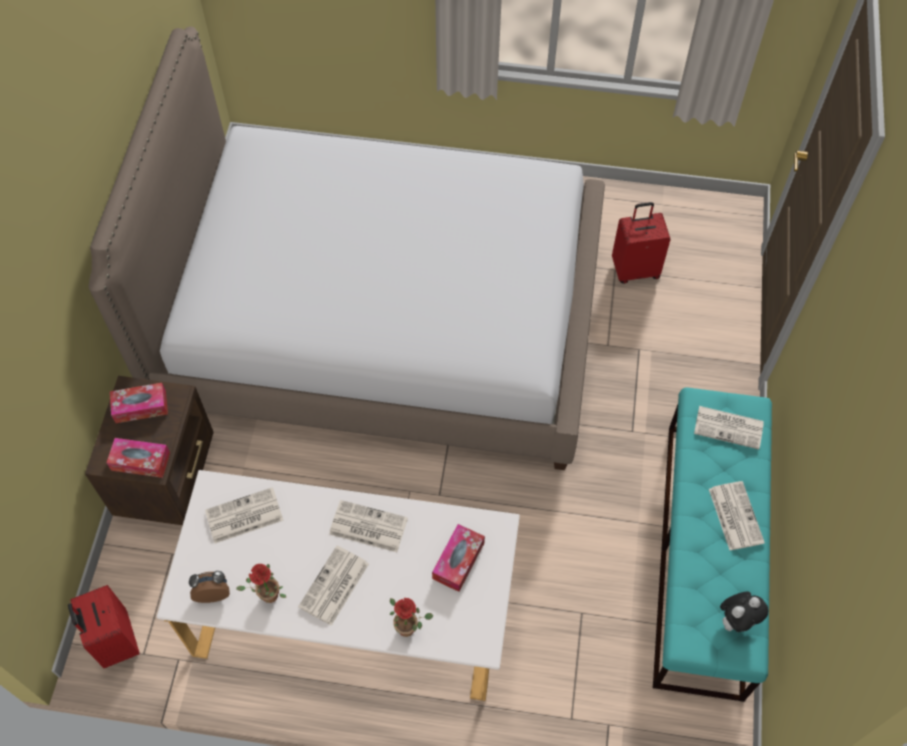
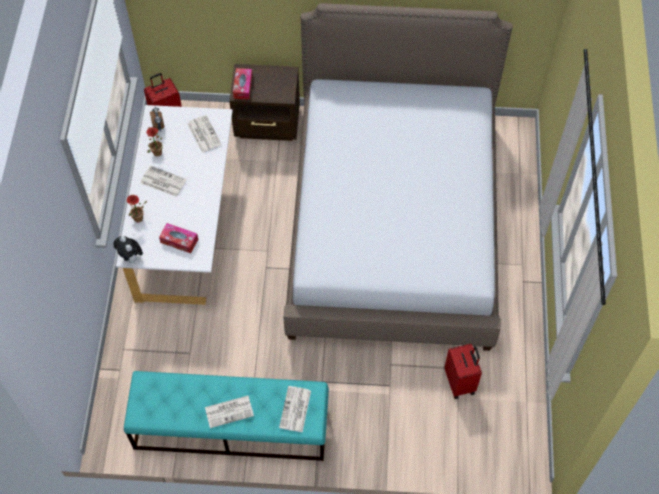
camera: 85 degrees right, 0 degrees up
tissue box [110,383,168,423] -> none
newspaper [329,500,408,552] -> none
plush toy [720,592,768,632] -> plush toy moved to [113,236,143,265]

